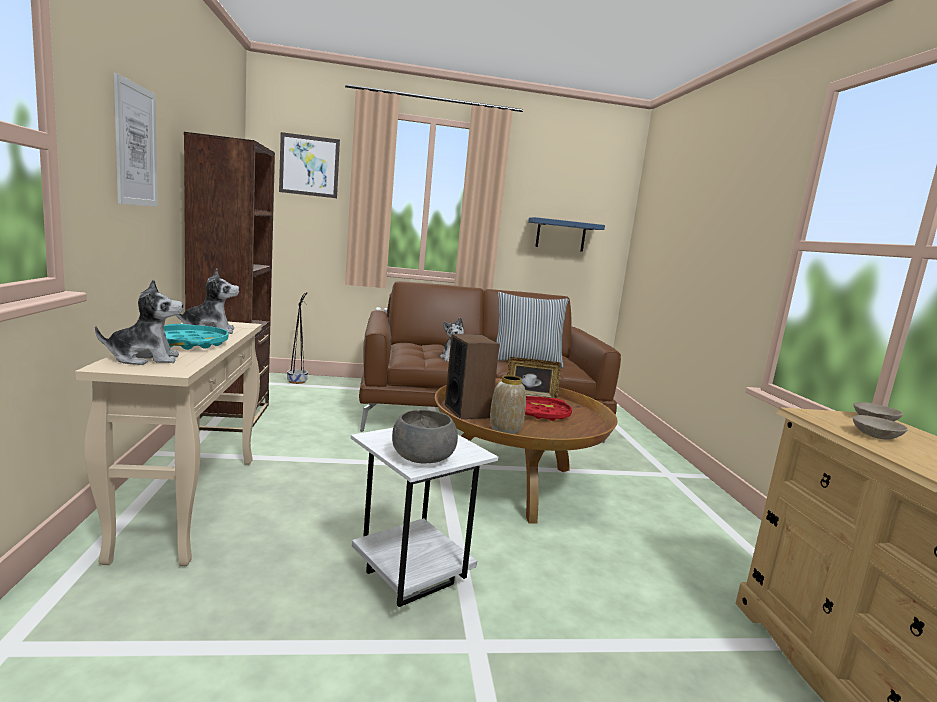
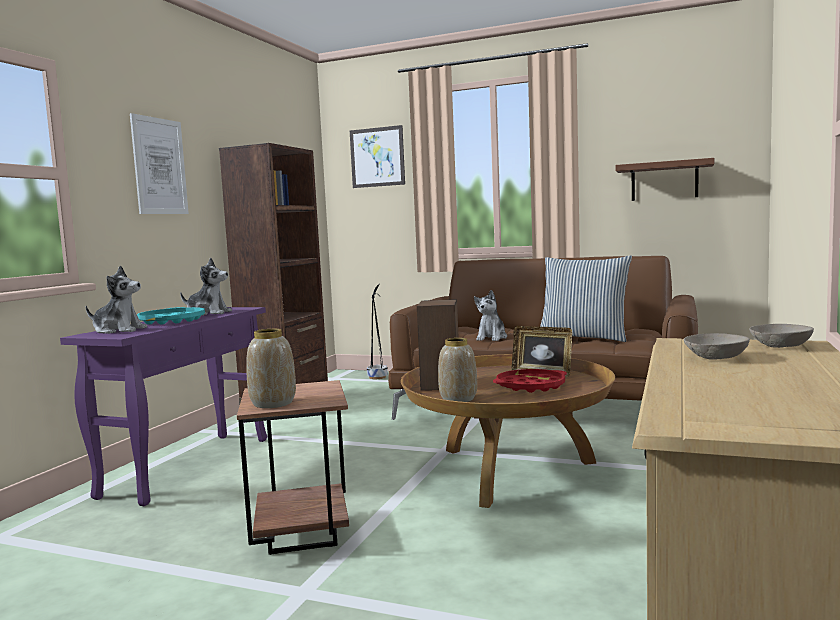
camera: 30 degrees right, 5 degrees down
beige console table [75,322,262,566] -> purple console table [60,307,267,506]
white side table [351,428,498,607] -> brown side table [237,380,349,555]
grey bowl [392,409,458,464] -> vase [246,329,296,408]
blue shelf [528,217,605,252] -> brown shelf [615,158,714,201]

